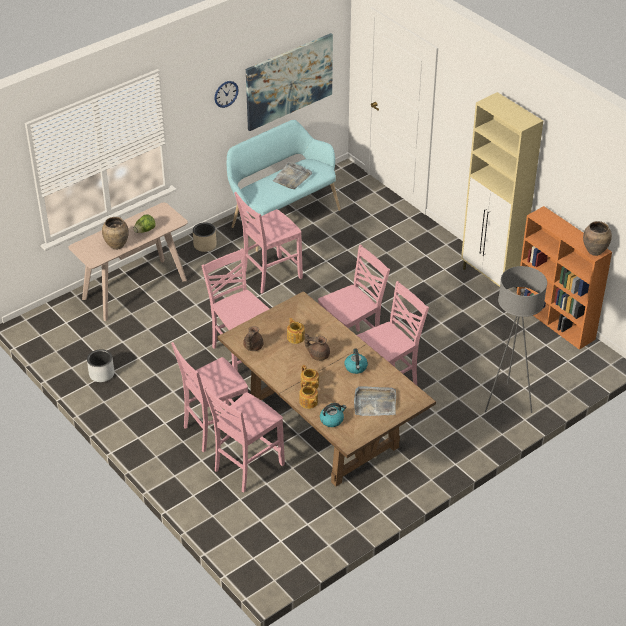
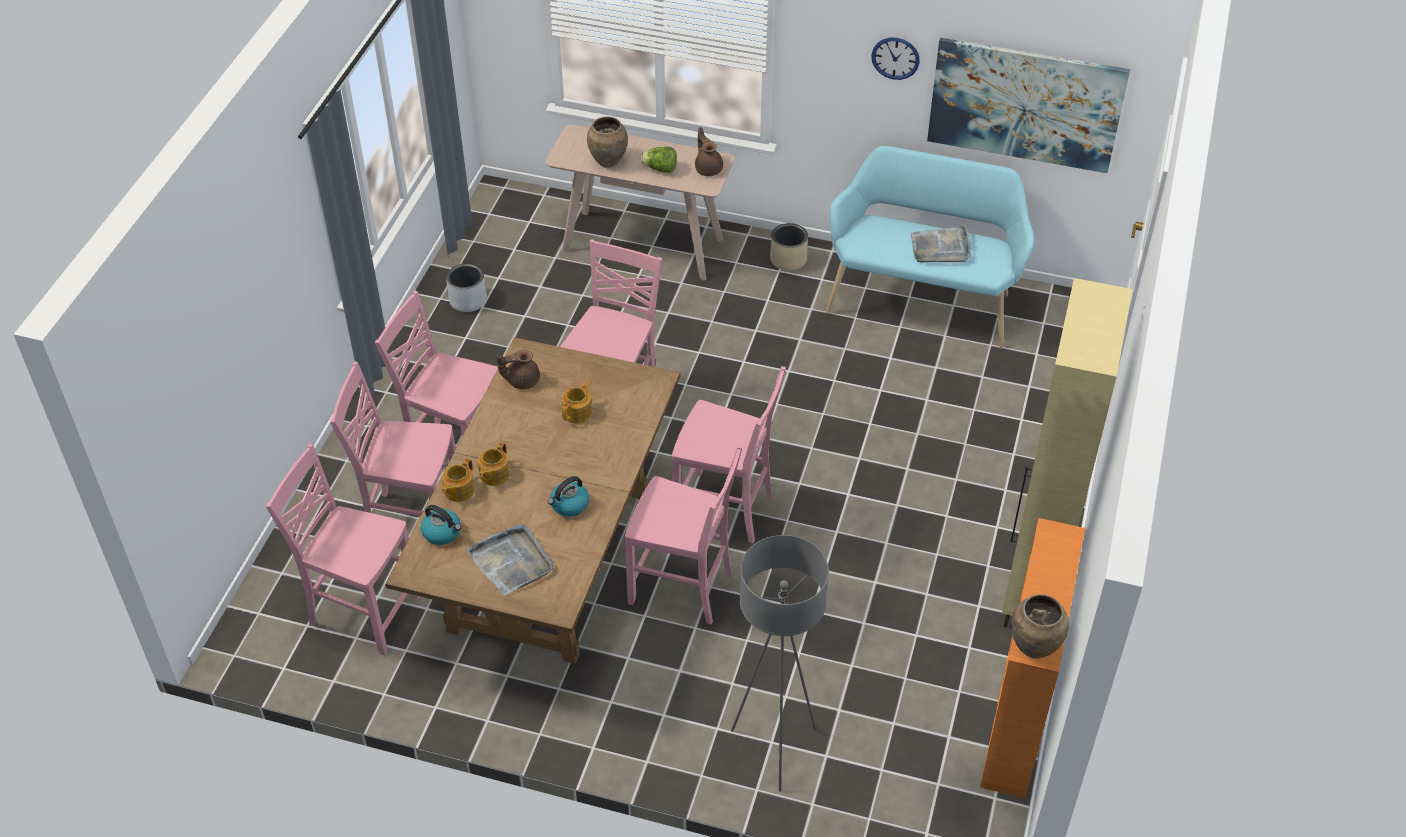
camera: 55 degrees right, 5 degrees up
pink chair [234,192,303,294] -> pink chair moved to [266,444,420,655]
brown teapot [304,334,330,361] -> brown teapot moved to [695,127,723,176]

